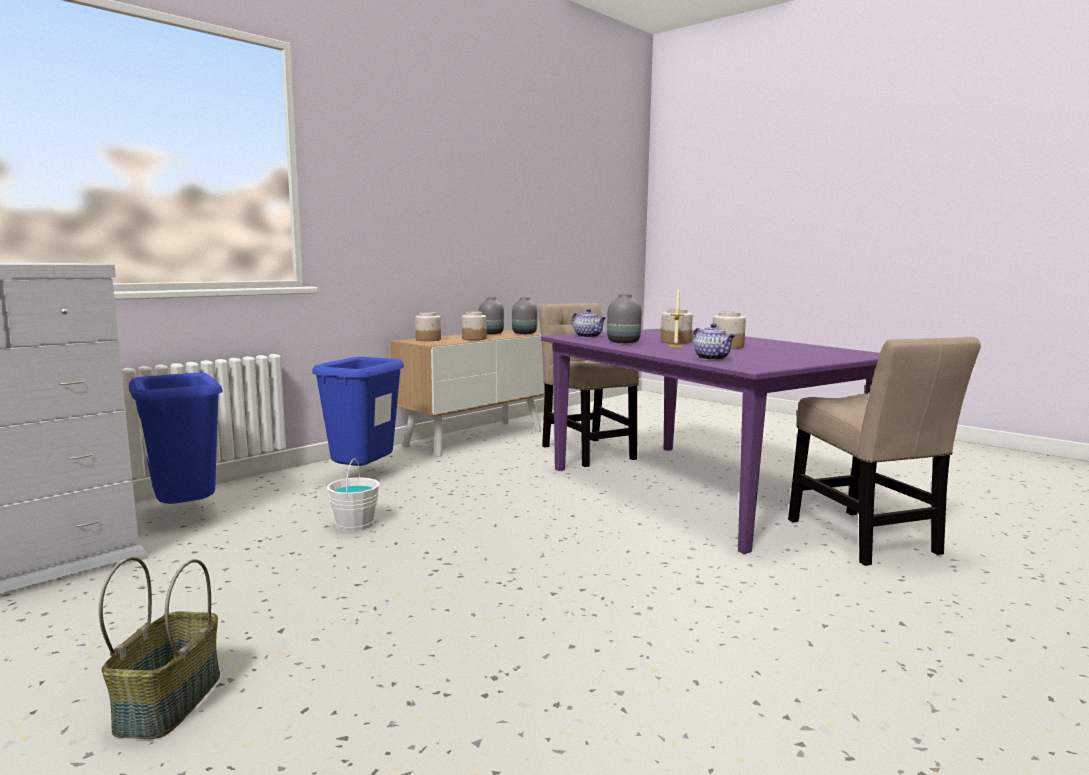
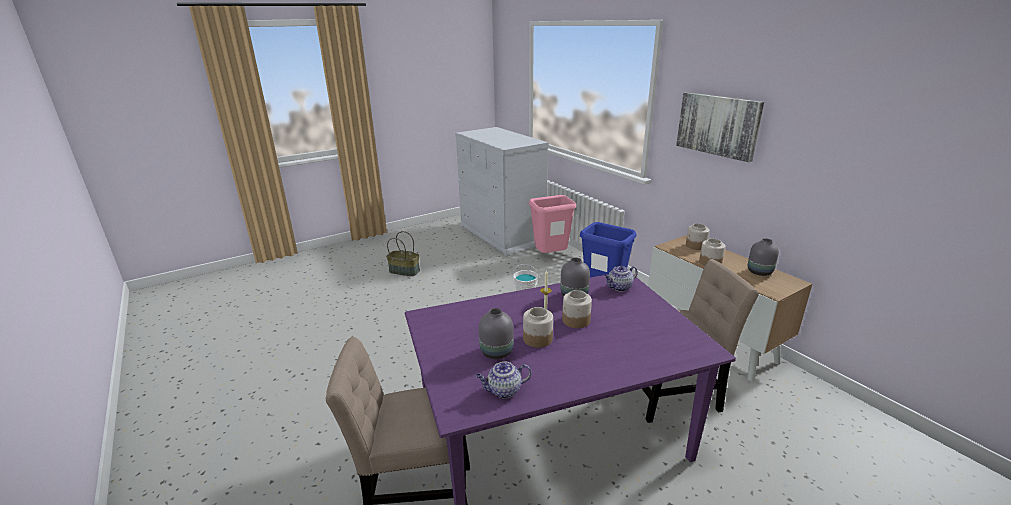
camera: 105 degrees right, 15 degrees up
blue trash can [129,373,223,504] -> pink trash can [529,195,576,253]
grey vase [512,297,538,334] -> grey vase moved to [479,308,513,359]
teapot [692,323,735,360] -> teapot moved to [476,362,531,398]
none -> picture [676,92,764,162]

